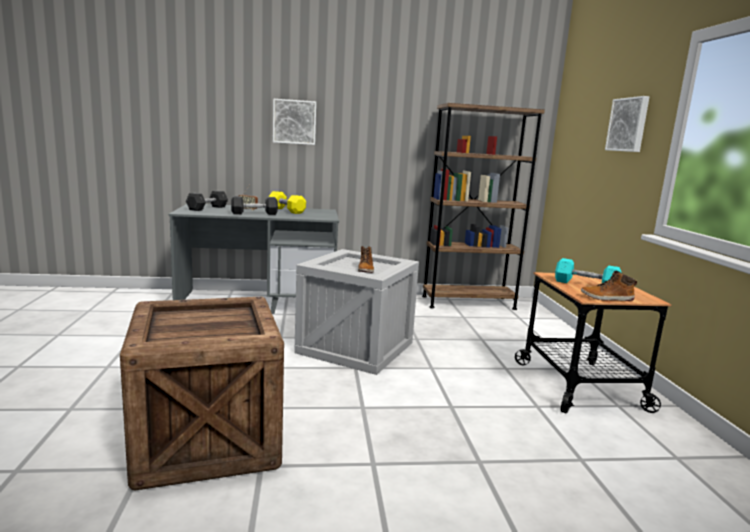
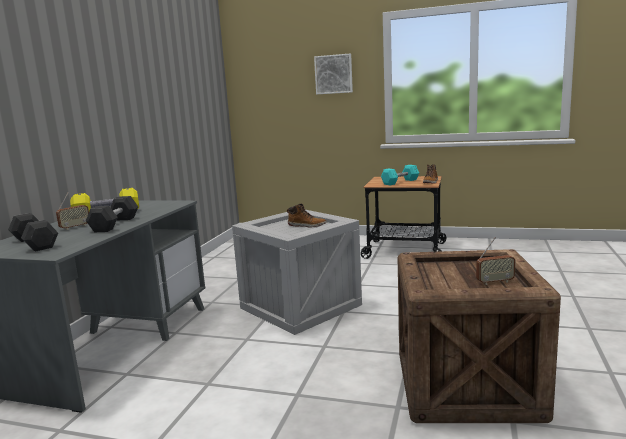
camera: 65 degrees left, 0 degrees up
picture [273,99,316,145] -> none
brown bookcase [422,103,545,310] -> none
none -> radio [476,238,516,285]

